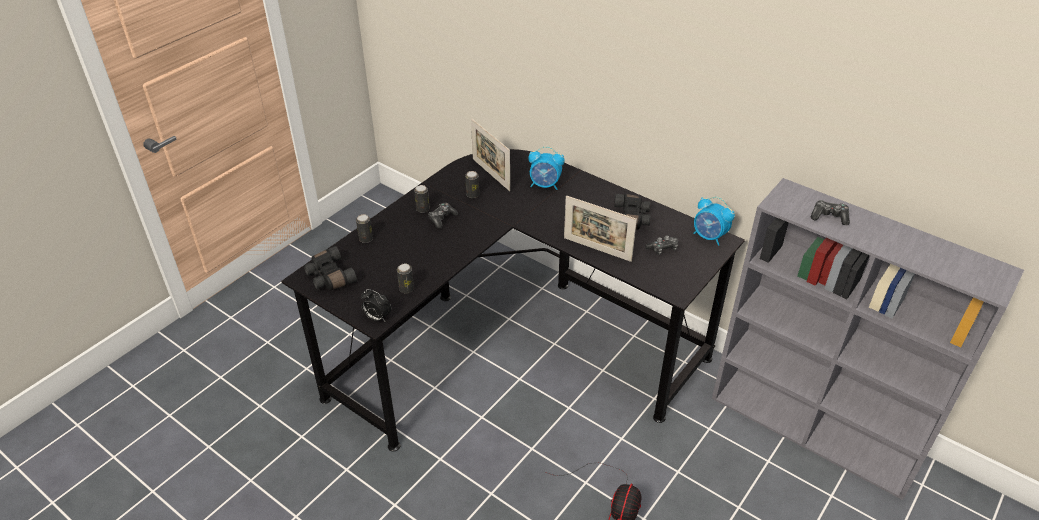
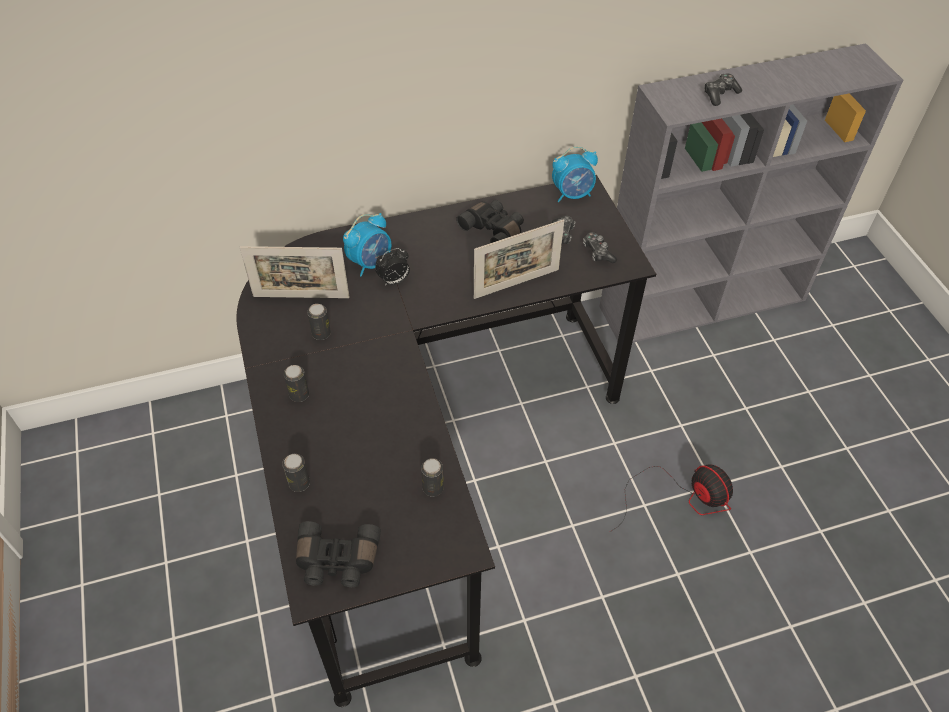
camera: 55 degrees left, 10 degrees up
alarm clock [361,289,391,321] -> alarm clock moved to [375,248,410,286]
game controller [428,203,458,229] -> game controller moved to [583,232,617,264]

